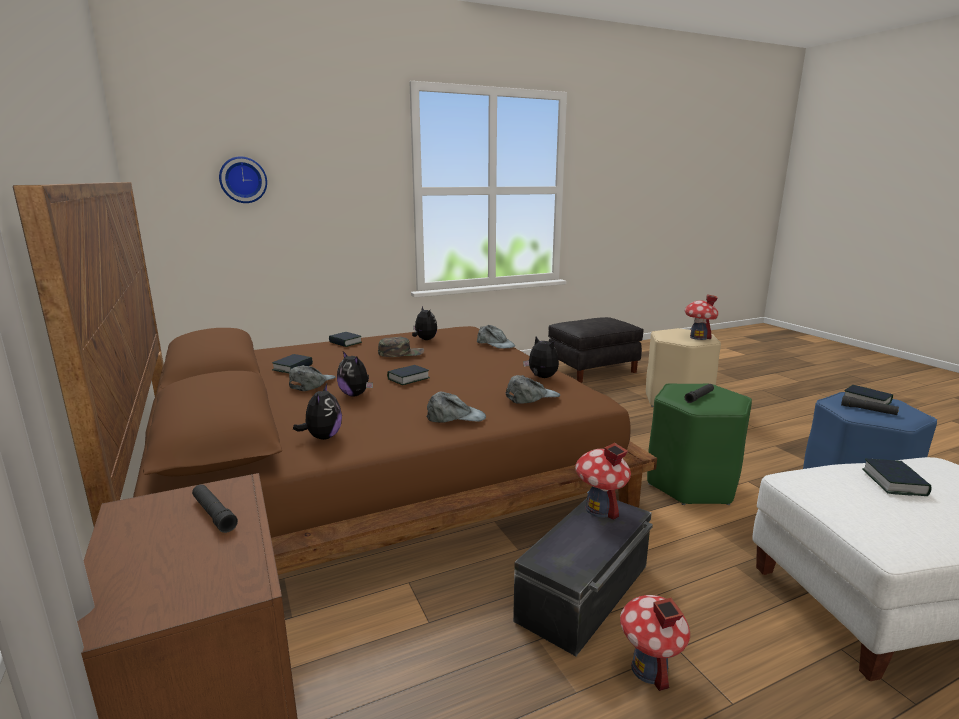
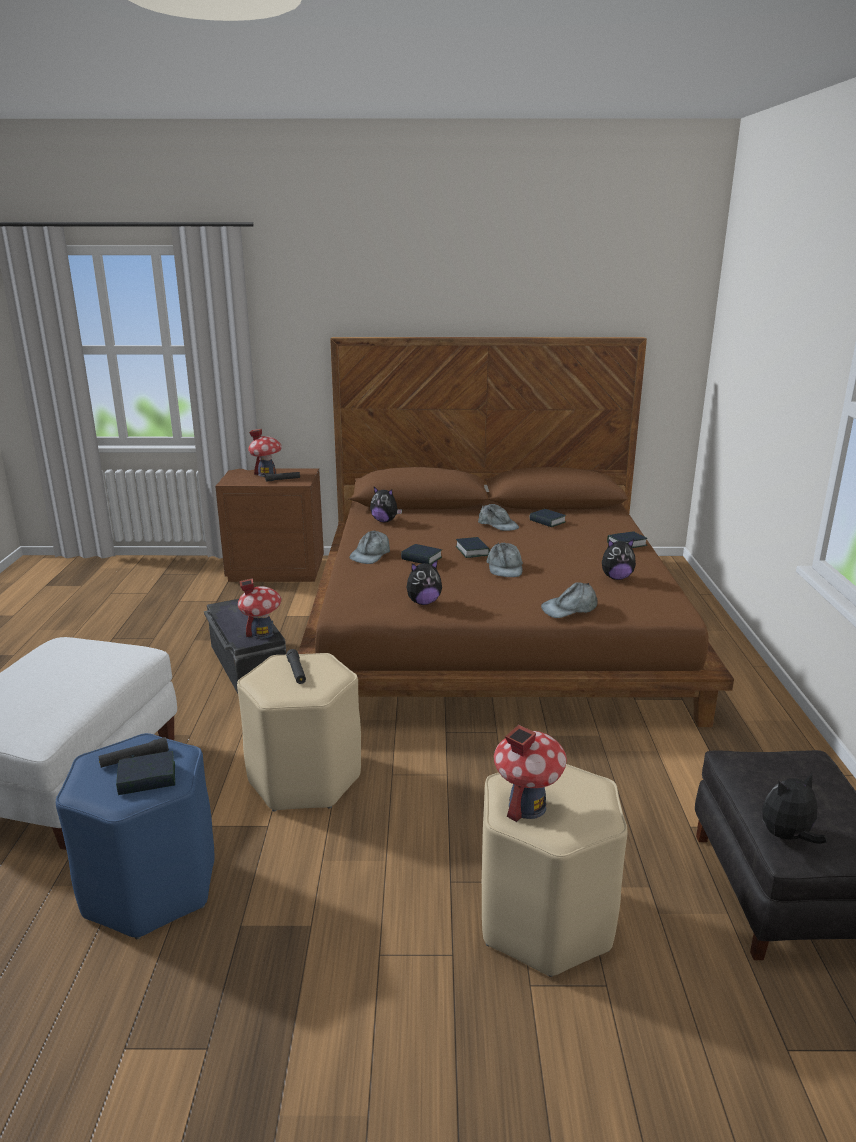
camera: 115 degrees right, 5 degrees up
wall clock [219,156,267,203] -> none
plush toy [337,351,373,396] -> plush toy moved to [762,773,827,844]
green cap [378,337,424,357] -> none
grey cap [506,375,560,404] -> grey cap moved to [486,543,523,577]
toy house [620,595,690,691] -> toy house moved to [248,429,282,477]
green stool [647,384,752,505] -> beige stool [237,653,361,812]
book [862,459,932,496] -> book moved to [401,544,442,565]

